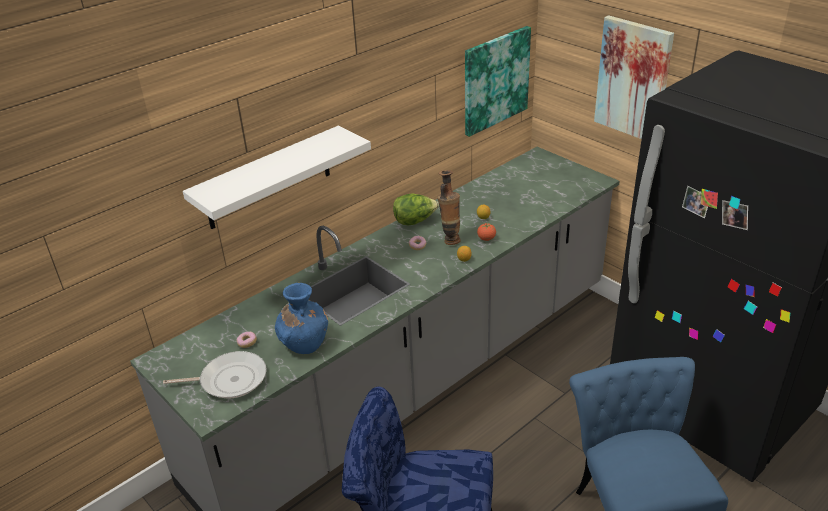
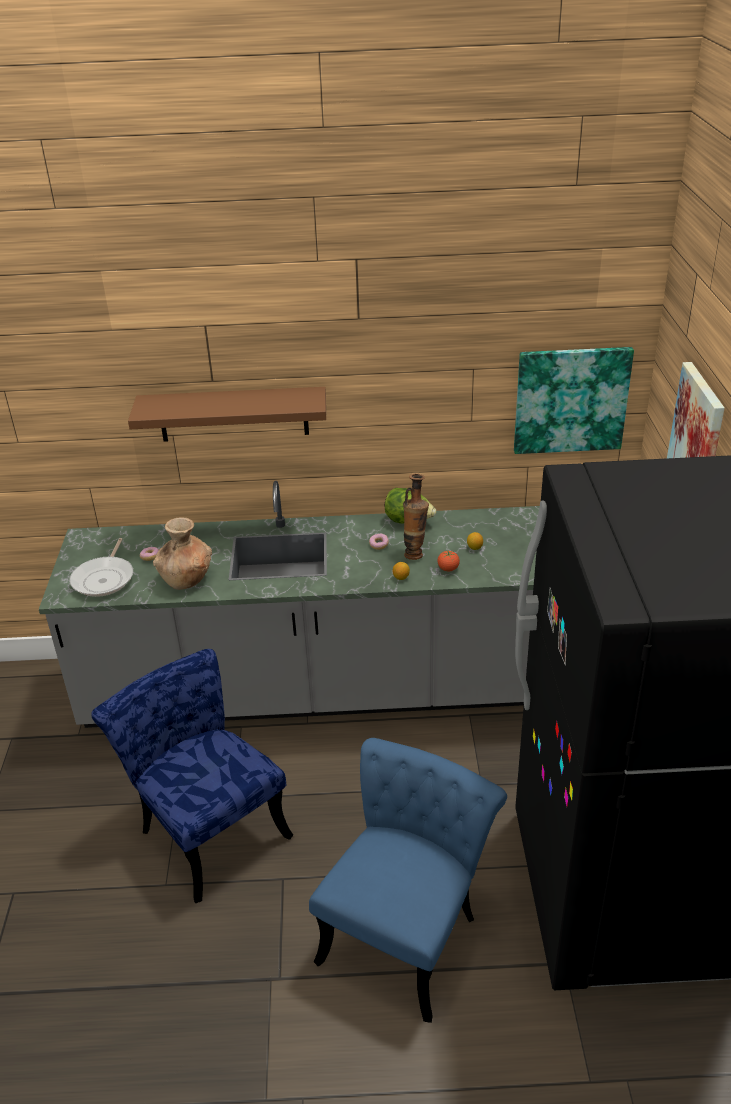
camera: 40 degrees right, 0 degrees up
frying pan [163,351,267,398] -> frying pan turned 60 degrees clockwise [69,538,133,597]
white shelf [183,126,371,229] -> brown shelf [128,387,326,442]
blue vase [275,283,328,354] -> brown vase [153,517,212,590]

